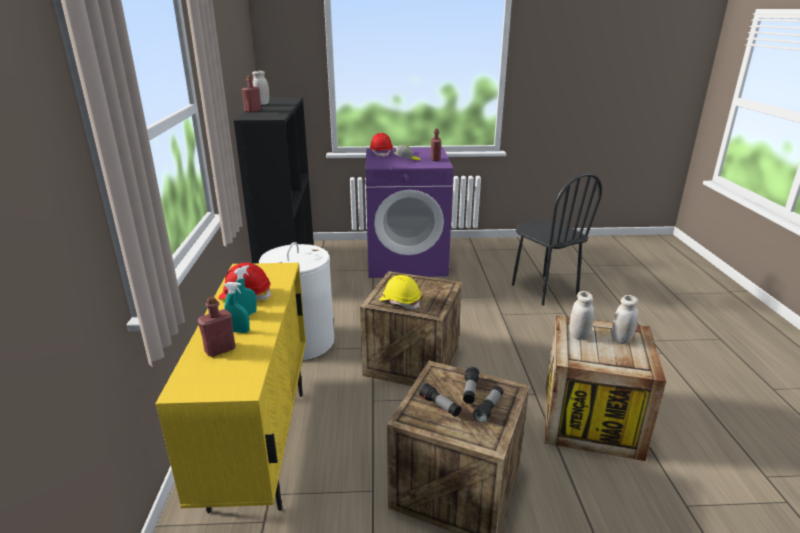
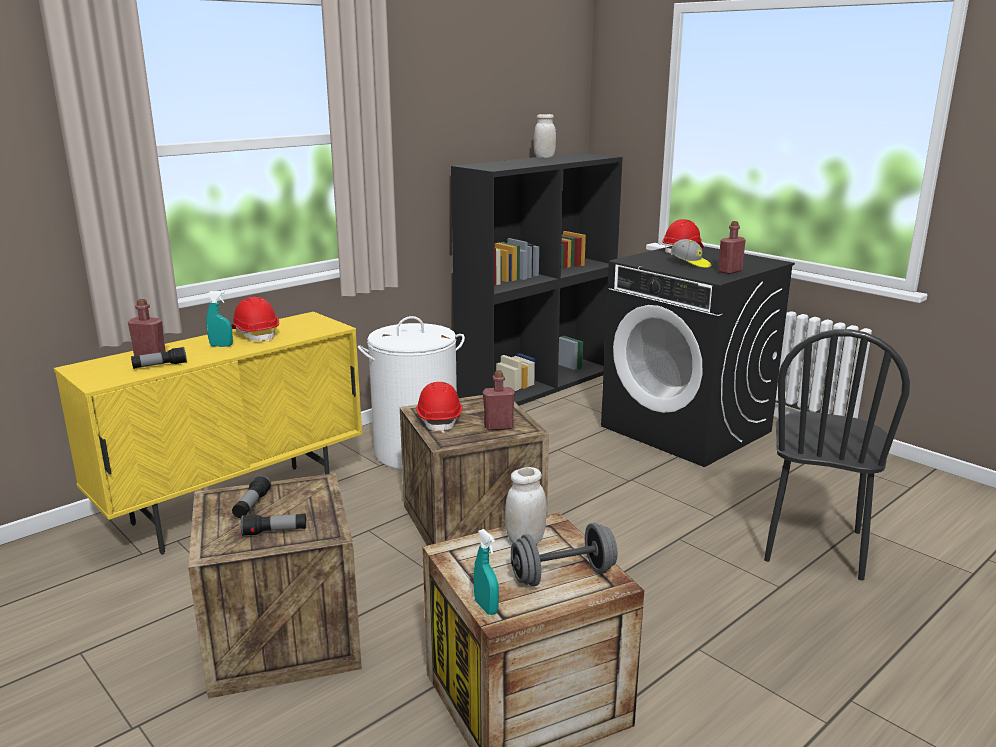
camera: 50 degrees right, 5 degrees down
turquoise spray bottle [224,282,250,333] -> turquoise spray bottle moved to [474,529,499,615]
red bottle [242,75,261,113] -> red bottle moved to [483,370,515,431]
purple washing machine [366,148,453,278] -> black washing machine [601,246,795,467]
yellow hard hat [379,275,421,309] -> red hard hat [416,382,462,433]
flashlight [463,366,479,404] -> flashlight moved to [131,347,187,369]
white jar [612,295,638,344] -> grey dumbbell [511,523,617,587]

